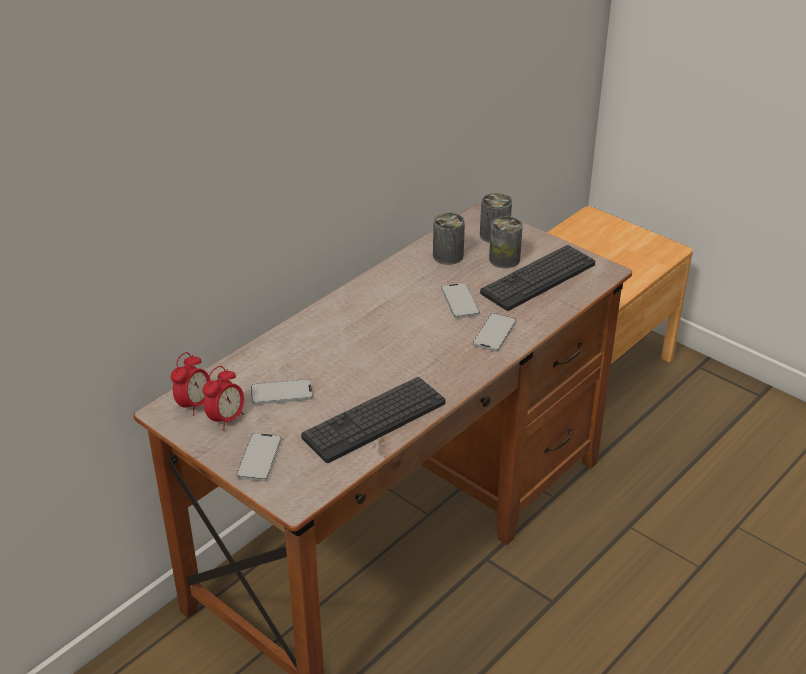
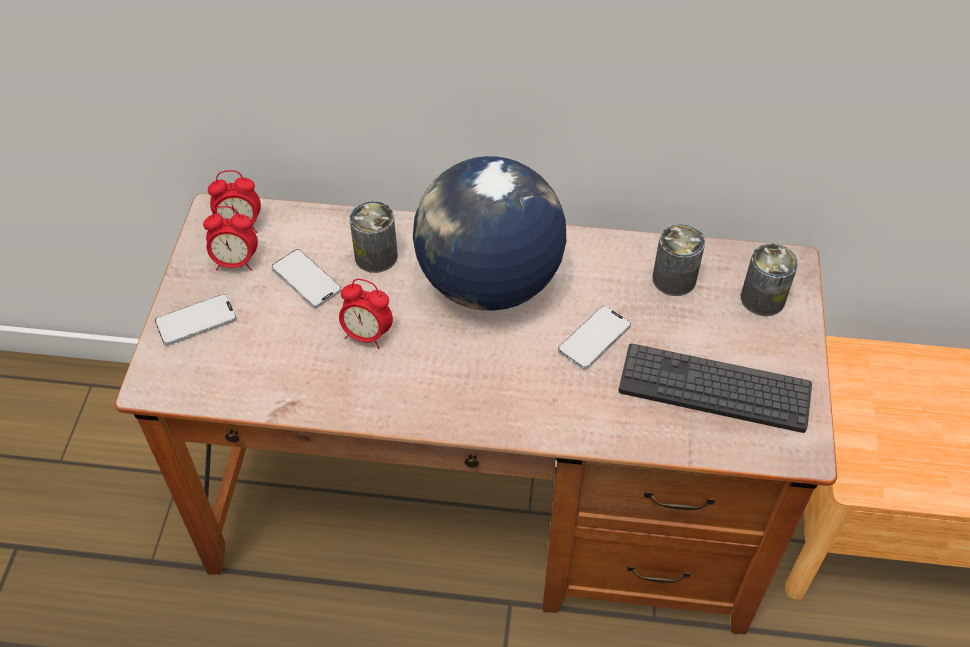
camera: 55 degrees right, 15 degrees up
keyboard [301,377,445,463] -> none
phone [473,313,516,352] -> none
can [489,216,523,268] -> can moved to [349,201,398,273]
none -> alarm clock [339,279,393,349]
none -> globe [413,156,566,311]

